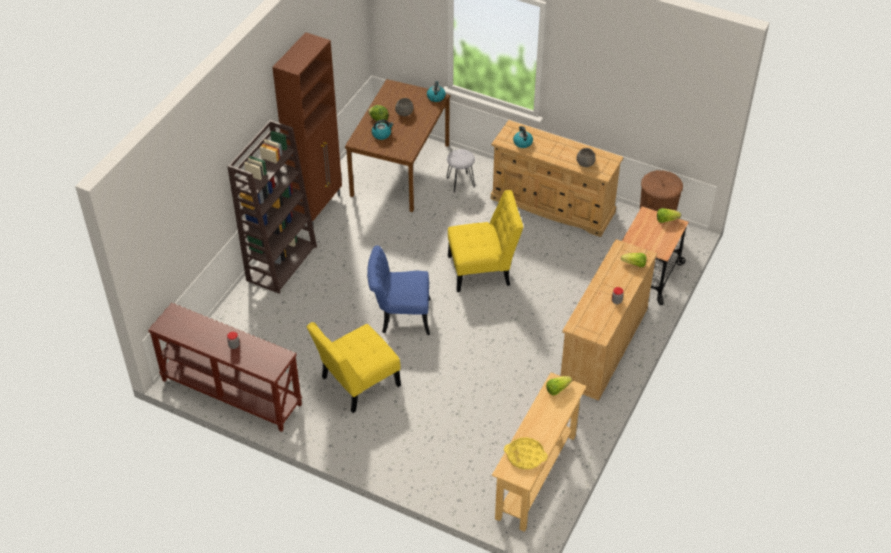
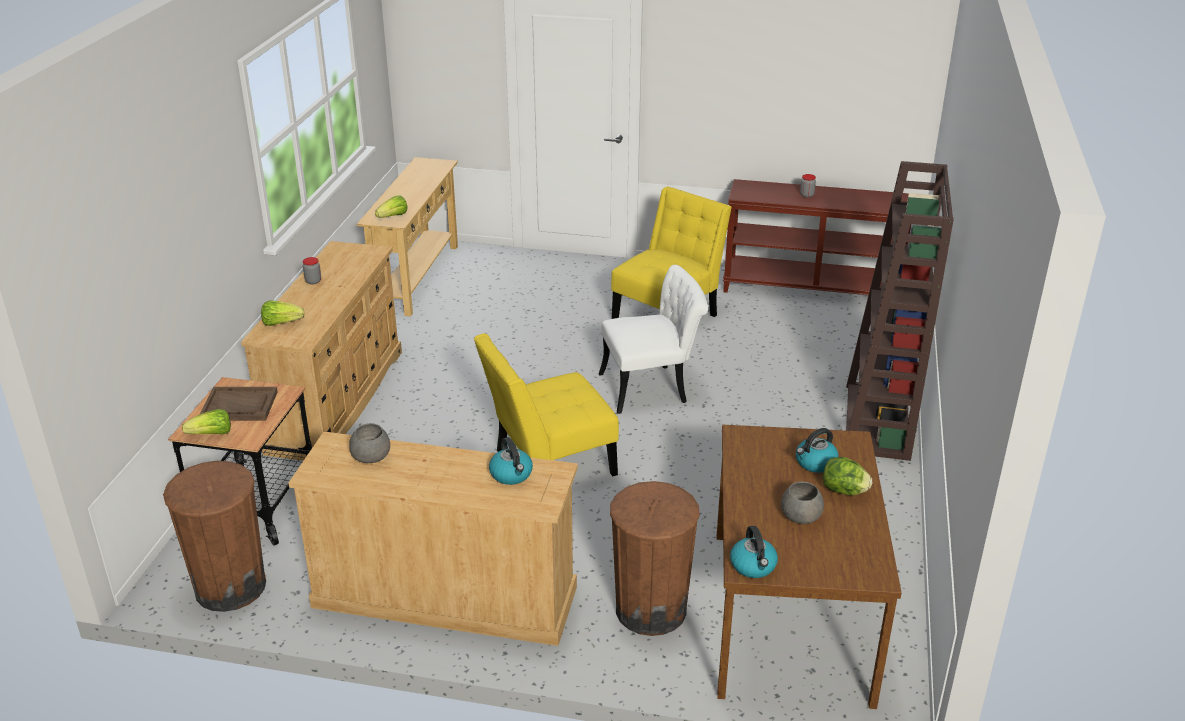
camera: 165 degrees right, 15 degrees down
brown cabinet [272,32,342,228] -> none
blue chair [367,245,431,335] -> white chair [598,265,708,414]
grey stool [446,149,475,193] -> brown trash can [610,481,700,636]
yellow tray [504,437,548,469] -> none
none -> brown tray [200,387,278,421]

